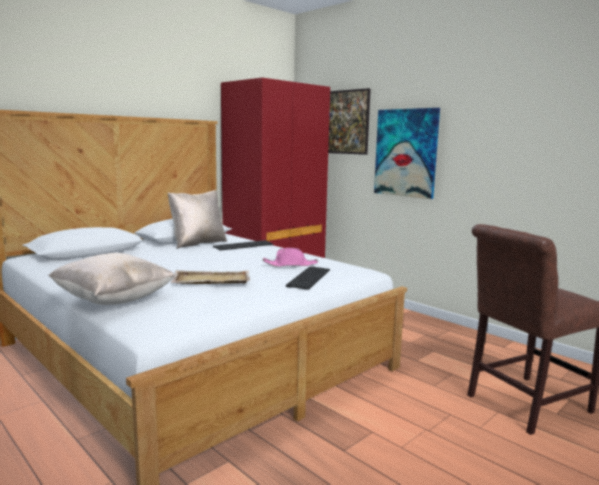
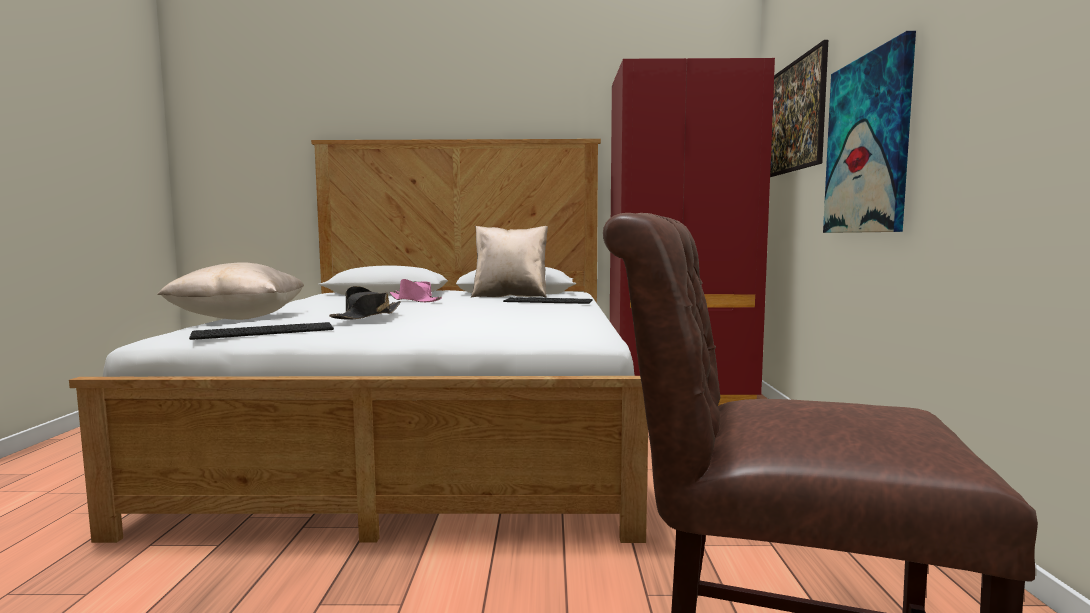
camera: 45 degrees right, 5 degrees down
beige tray [171,270,250,284] -> black hat [329,286,401,320]
pink hat [263,248,318,267] -> pink hat moved to [389,279,442,302]
keyboard [286,266,330,290] -> keyboard moved to [189,322,334,340]

